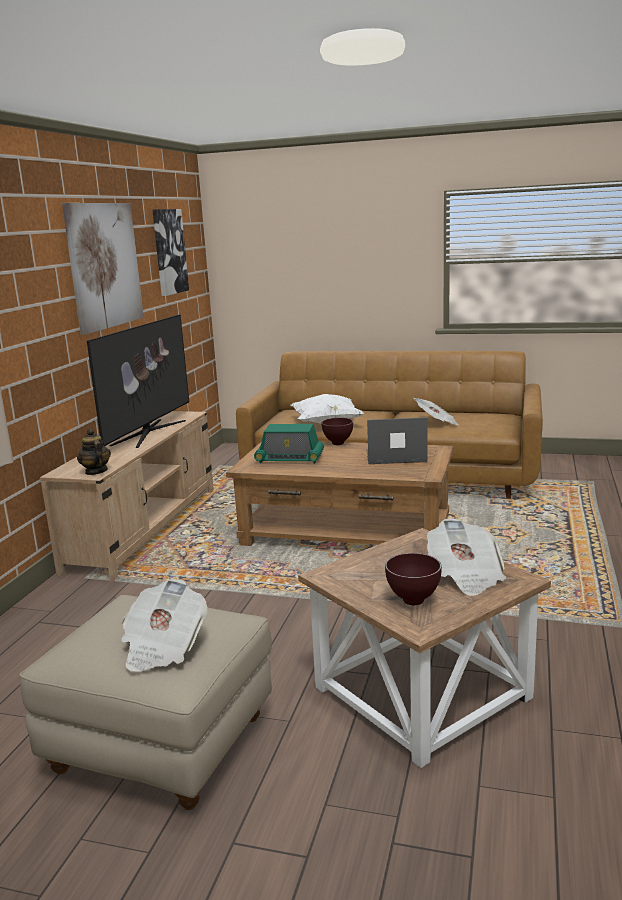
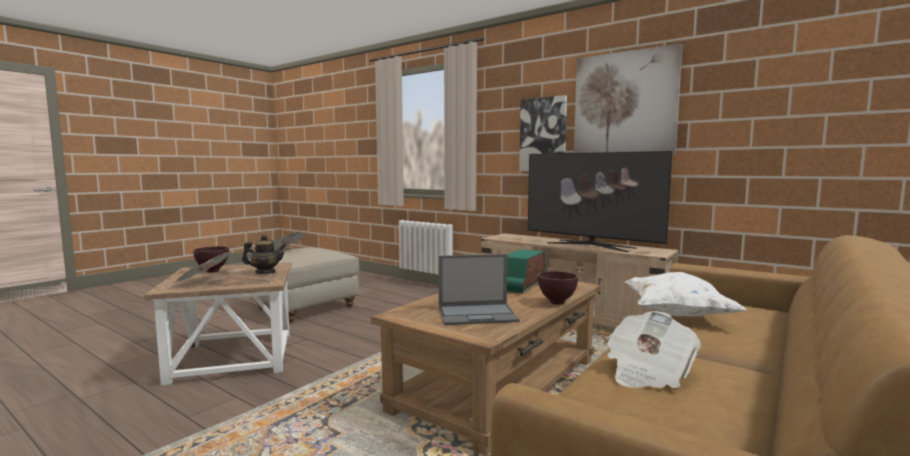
camera: 110 degrees right, 10 degrees down
teapot [77,429,111,475] -> teapot moved to [242,234,286,274]
picture [152,209,189,296] -> picture moved to [519,95,567,171]
laptop [367,417,428,464] -> laptop turned 60 degrees clockwise [439,254,520,325]

